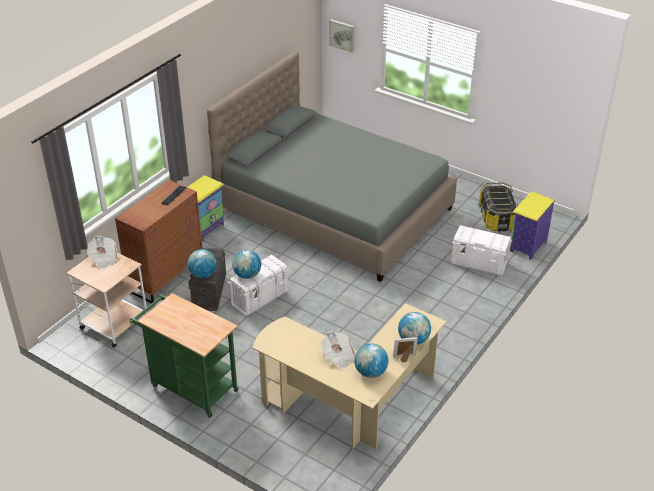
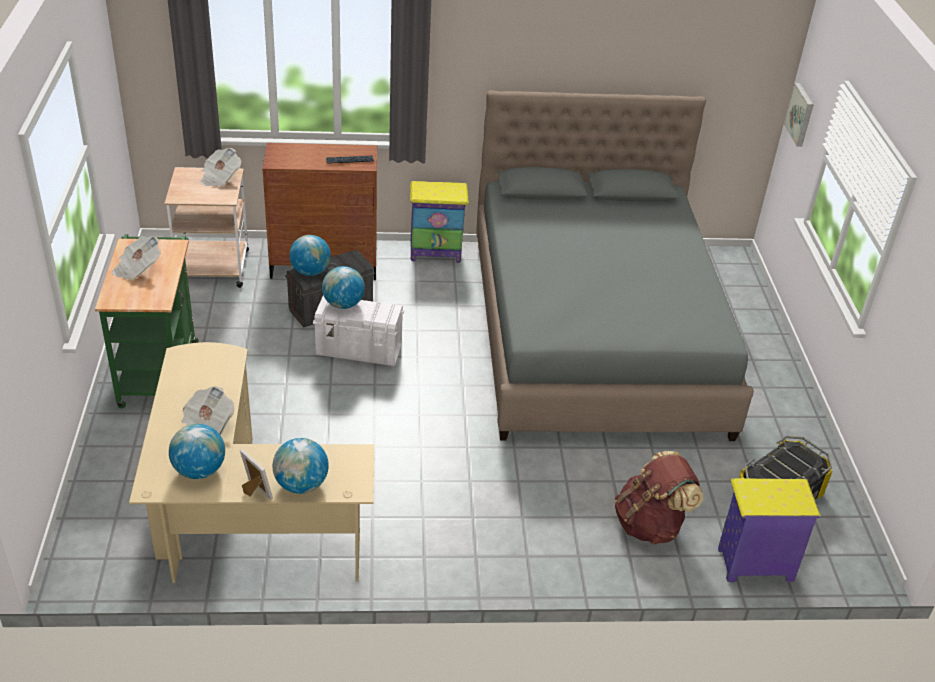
camera: 50 degrees right, 0 degrees up
white storage box [451,225,512,276] -> brown backpack [615,451,703,544]
none -> newspaper [112,236,161,281]

